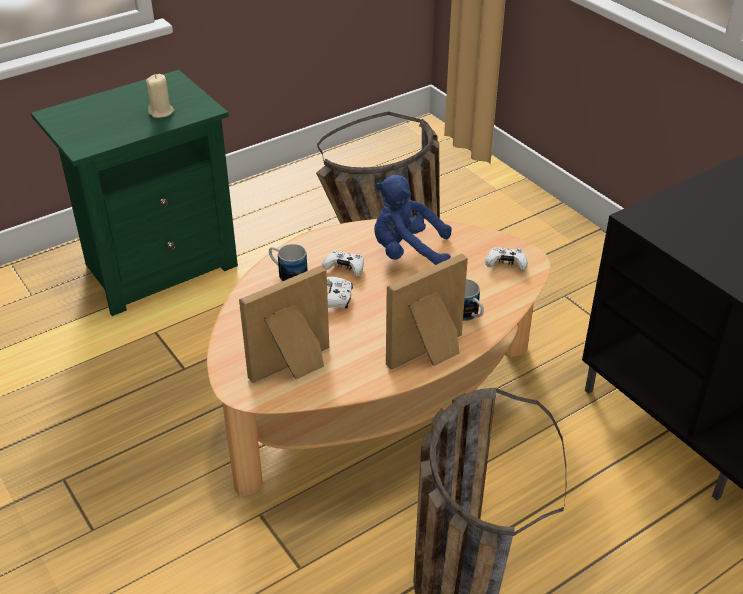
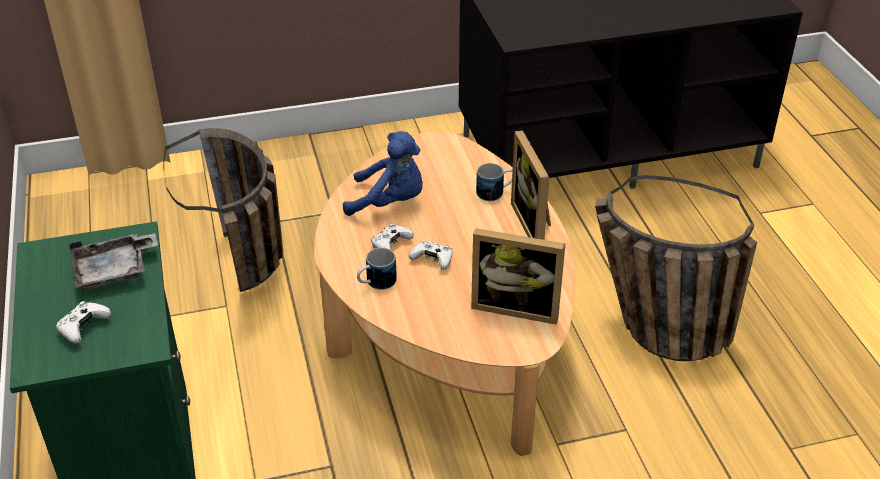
camera: 70 degrees left, 0 degrees up
beige candle [146,74,174,118] -> grey tray [69,233,158,290]
picture frame [239,266,329,383] -> picture frame turned 60 degrees counterclockwise [471,228,565,325]
blue plush toy [374,175,451,265] -> blue plush toy turned 105 degrees counterclockwise [343,131,423,216]
white game controller [485,247,528,271] -> white game controller moved to [56,301,111,344]

